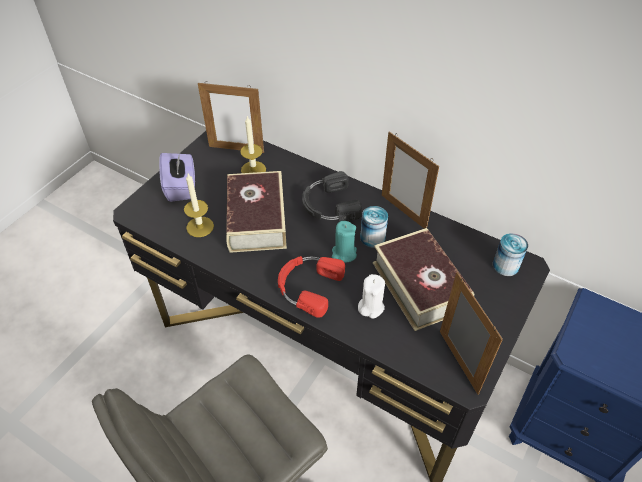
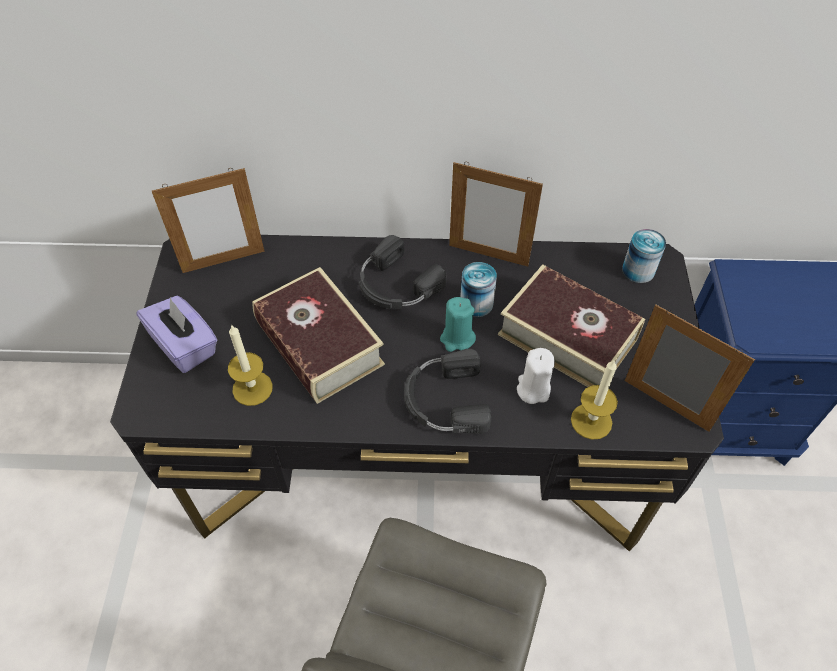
camera: 30 degrees left, 5 degrees up
candle [240,115,266,173] -> candle moved to [571,359,618,440]
red headphones [278,256,345,318] -> black headphones [404,349,491,434]

